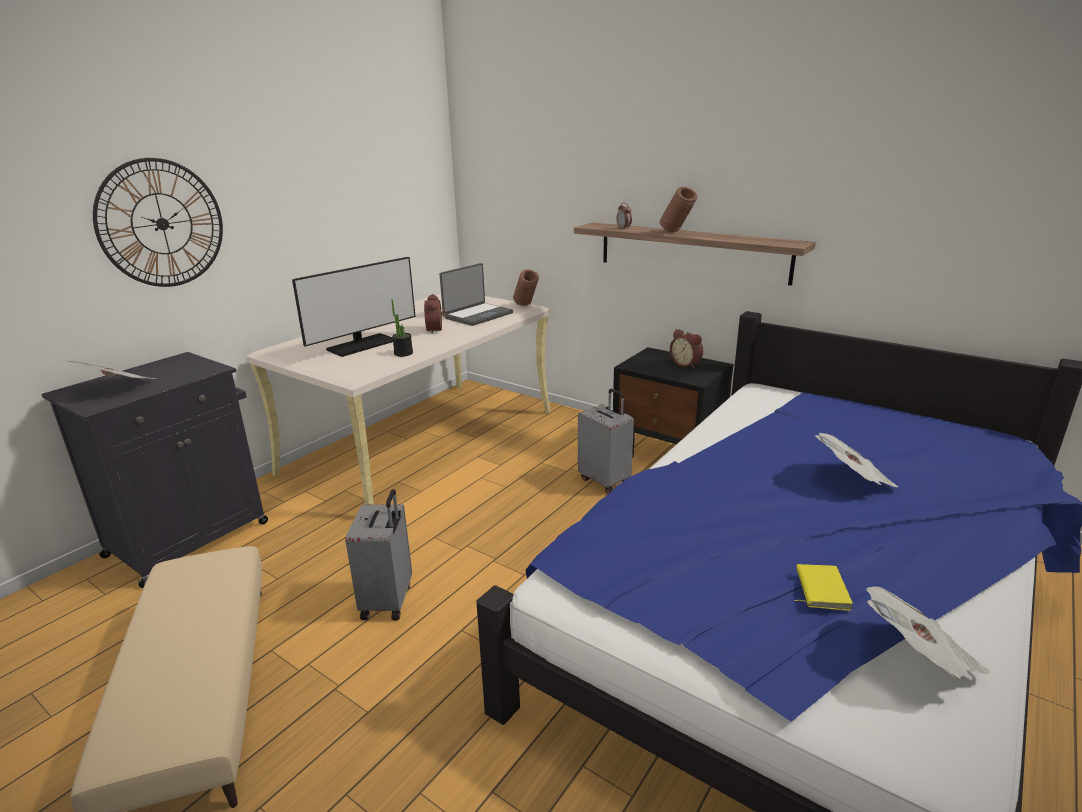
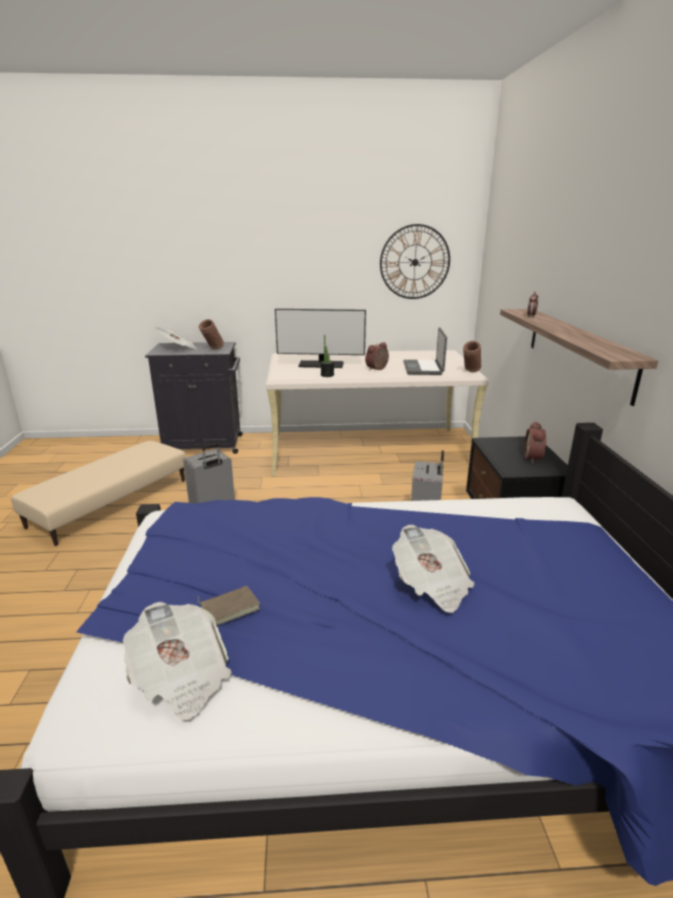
camera: 50 degrees right, 0 degrees up
wall clock [93,158,223,287] -> wall clock moved to [380,224,450,299]
laptop [439,263,513,326] -> laptop turned 90 degrees clockwise [403,328,447,375]
brown vase [660,187,697,232] -> brown vase moved to [199,319,224,349]
yellow book [794,564,853,611] -> brown book [198,586,260,626]

